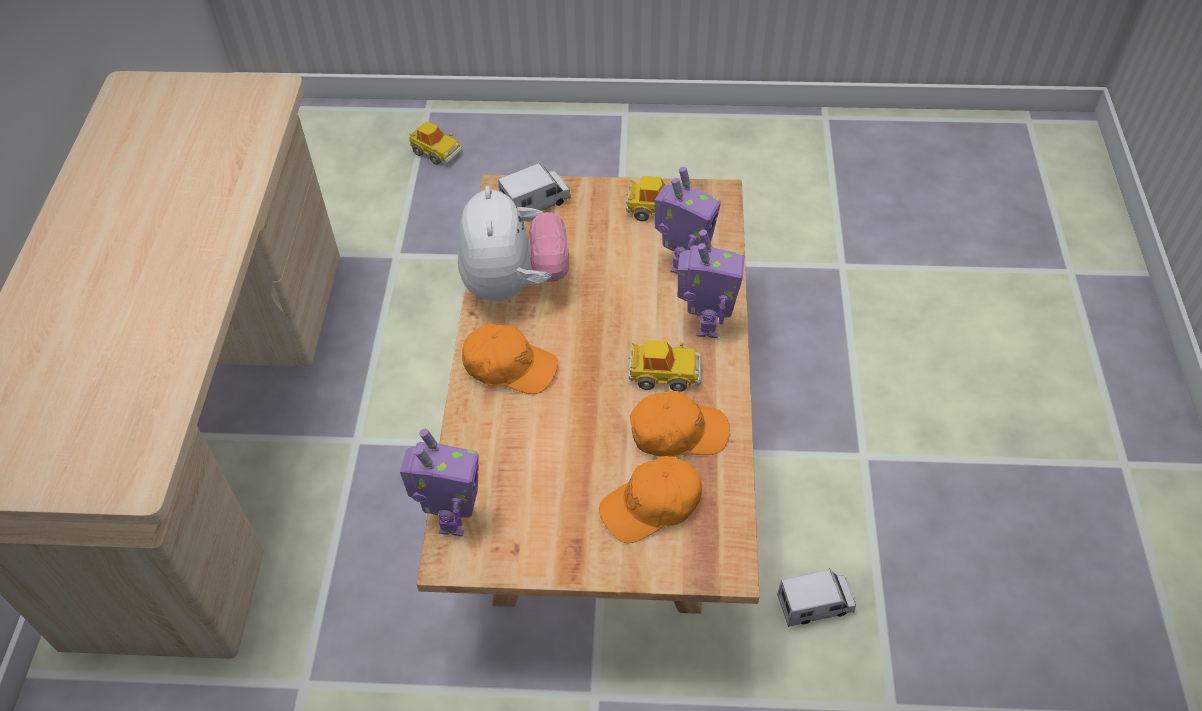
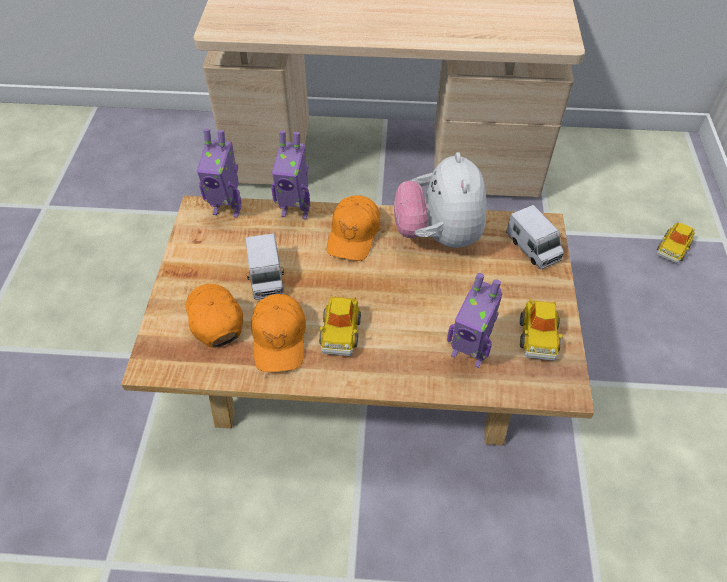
camera: 90 degrees right, 0 degrees up
plush toy [458,186,569,301] -> plush toy turned 90 degrees clockwise [394,152,486,248]
toy robot [678,229,745,338] -> toy robot moved to [271,130,310,220]
toy truck [777,570,856,627] -> toy truck moved to [245,233,284,300]

